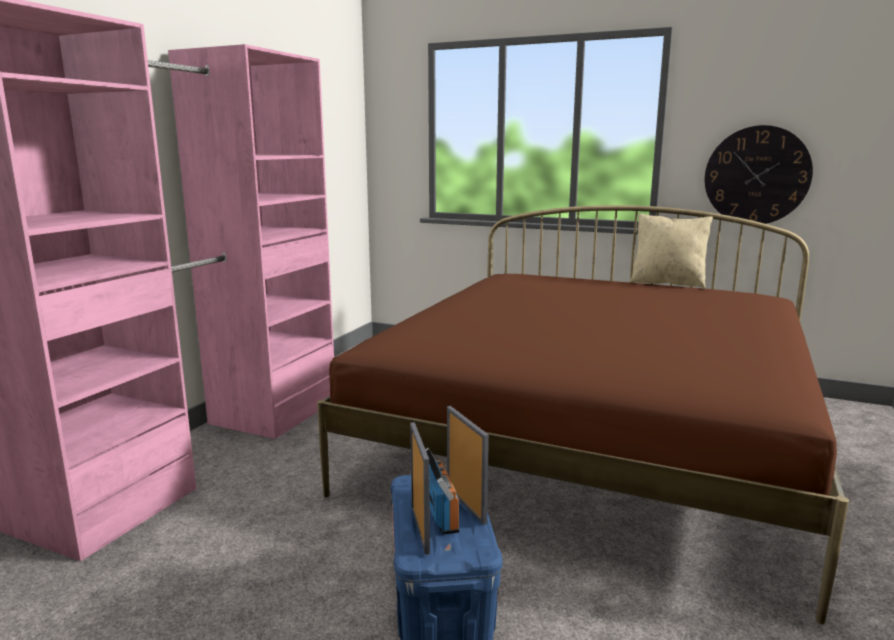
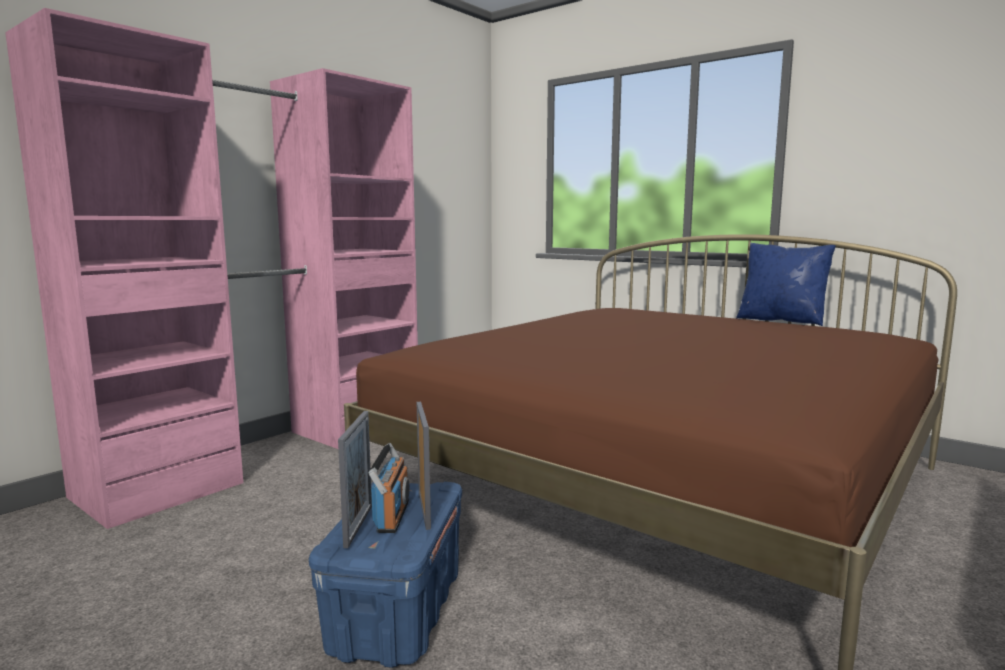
camera: 15 degrees right, 5 degrees down
beige pillow [629,214,713,288] -> blue pillow [736,243,836,326]
wall clock [705,125,813,224] -> none

